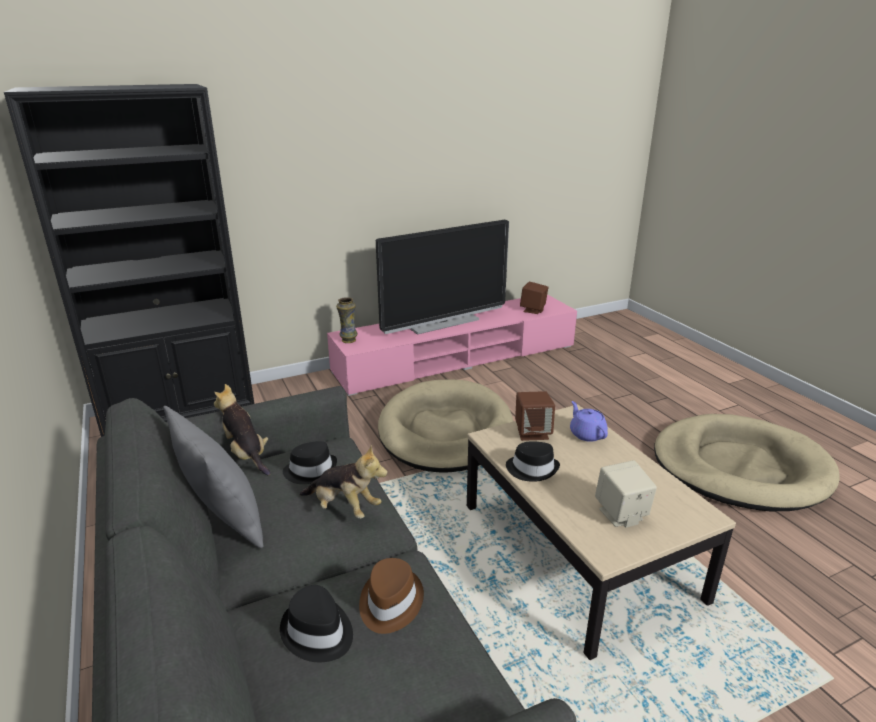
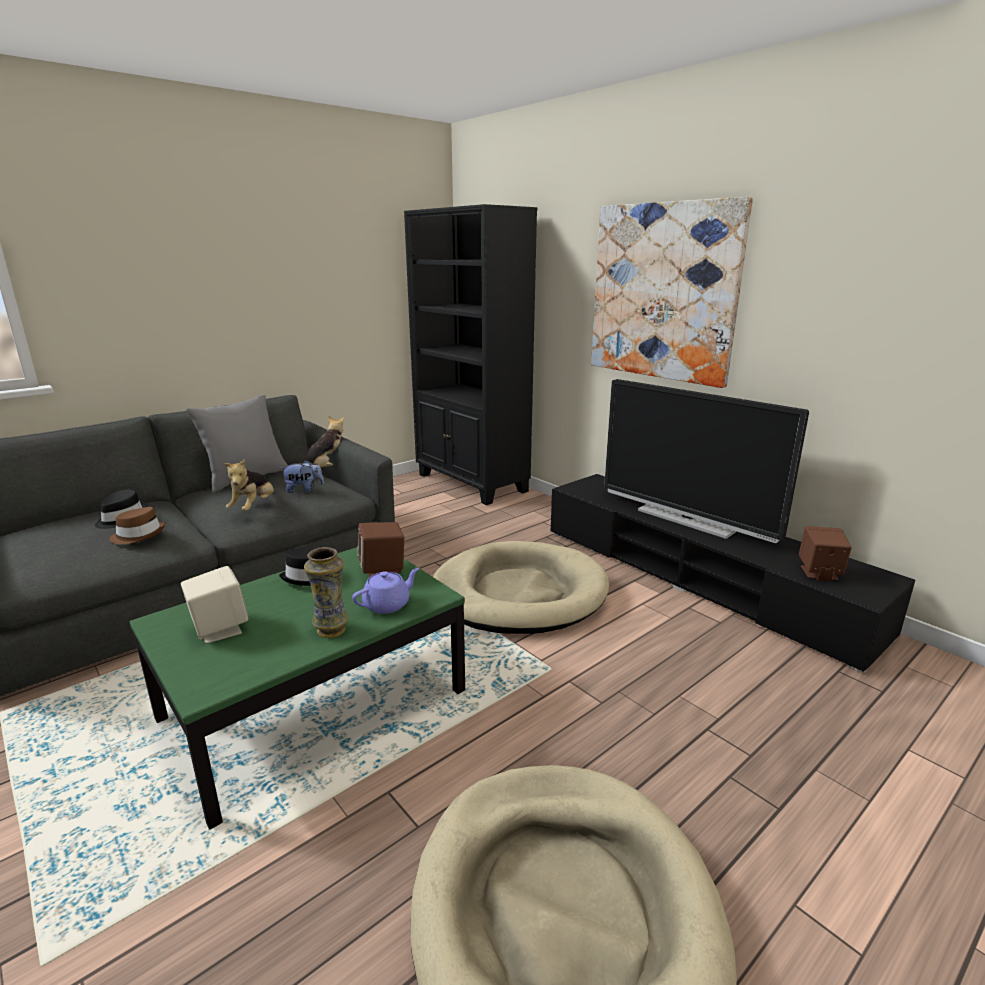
camera: 75 degrees right, 5 degrees down
black hat [283,441,337,484] -> plush toy [281,460,324,493]
pink tv stand [327,294,577,396] -> black tv stand [551,474,915,673]
vase [336,297,358,343] -> vase moved to [304,547,349,638]
beige coffee table [467,404,736,660] -> green coffee table [130,547,465,829]
none -> picture [591,197,753,388]

